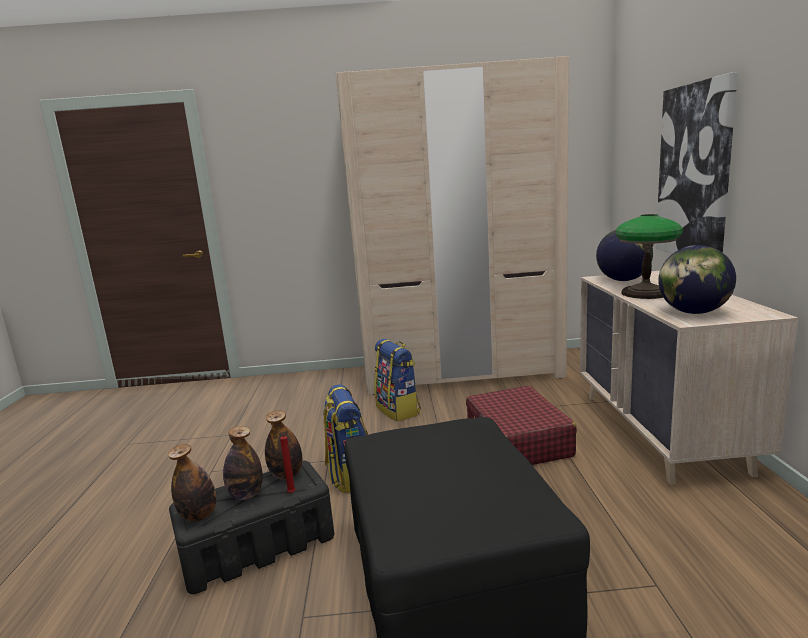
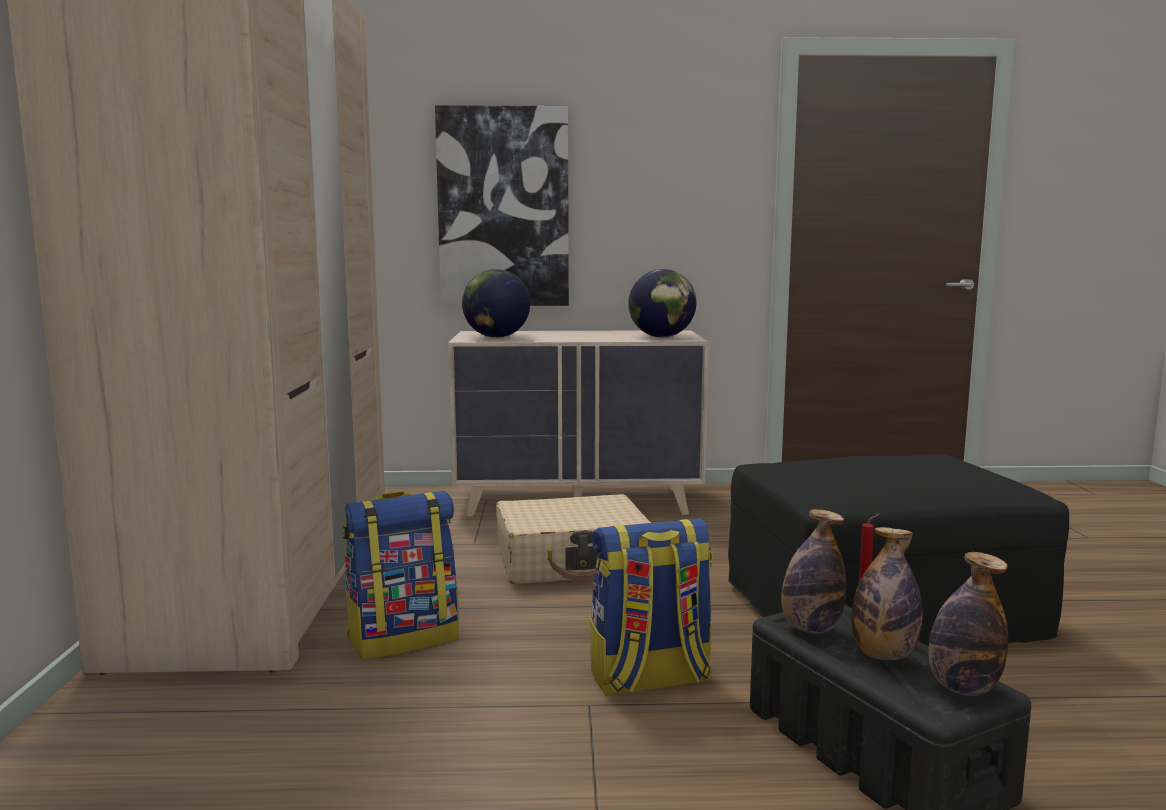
camera: 90 degrees left, 5 degrees down
red suitcase [466,386,577,465] -> beige suitcase [496,494,651,584]
table lamp [615,214,683,299] -> none

